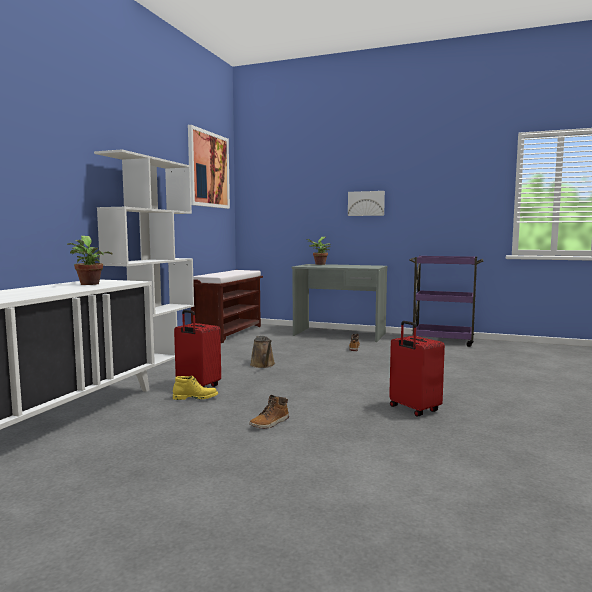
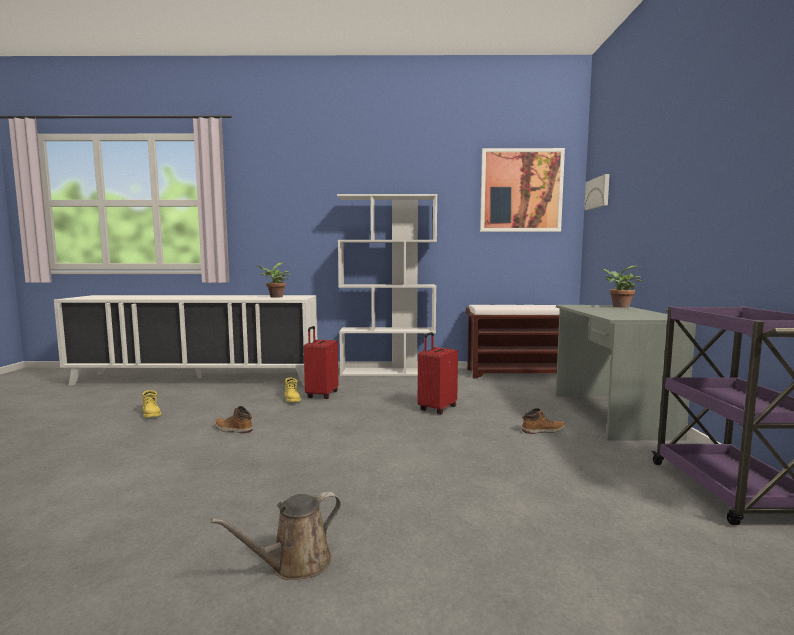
camera: 70 degrees right, 0 degrees up
brown watering can [250,336,275,368] -> brown watering can moved to [211,492,341,580]
picture [348,191,385,216] -> picture moved to [584,174,610,210]
red suitcase [389,321,445,416] -> red suitcase moved to [418,332,458,415]
none -> yellow boot [142,390,161,417]

